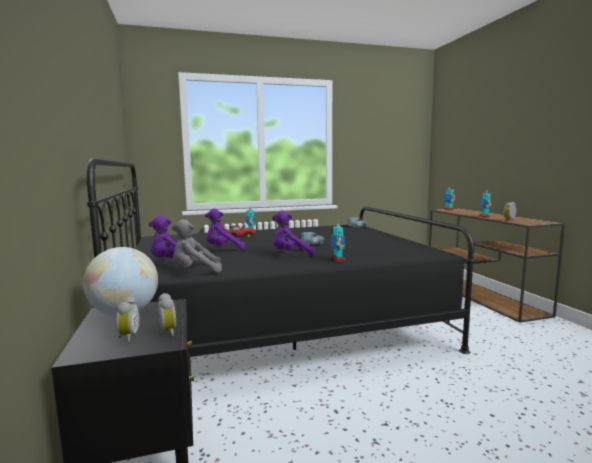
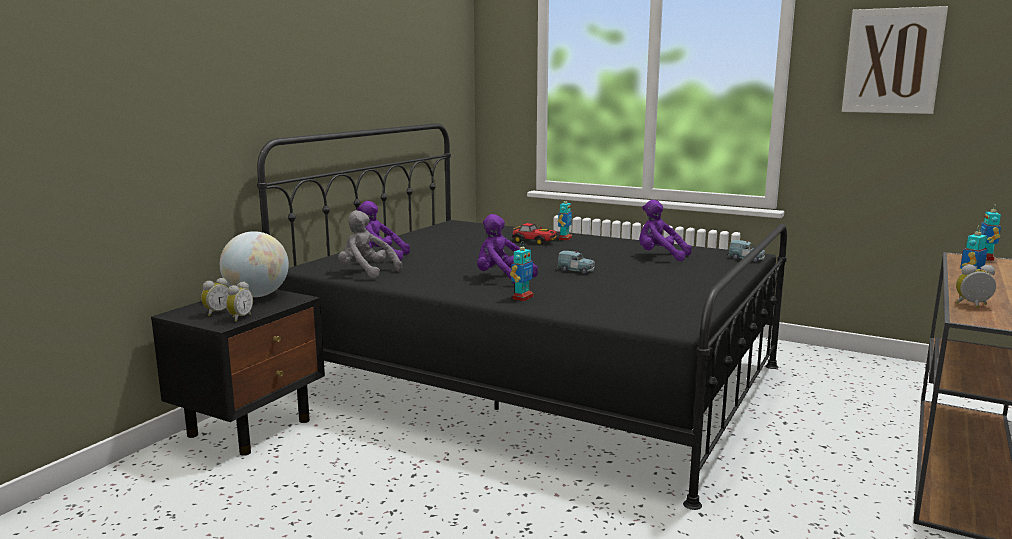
camera: 45 degrees right, 5 degrees up
purple plush toy [205,208,246,249] -> purple plush toy moved to [639,200,692,261]
none -> picture [842,6,948,114]

